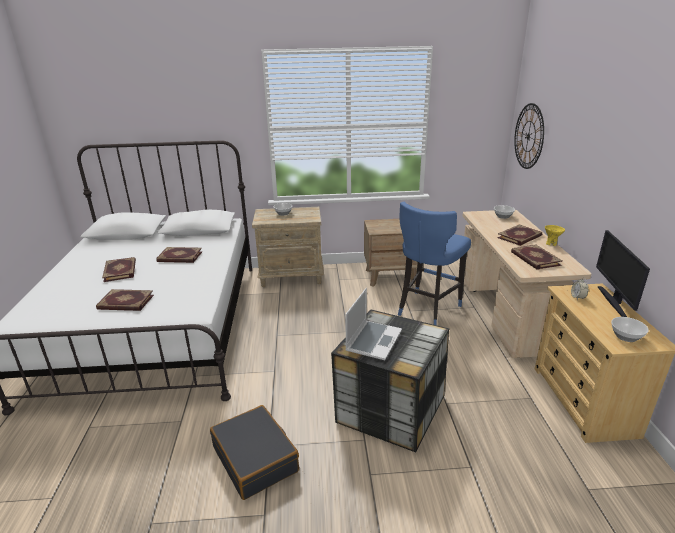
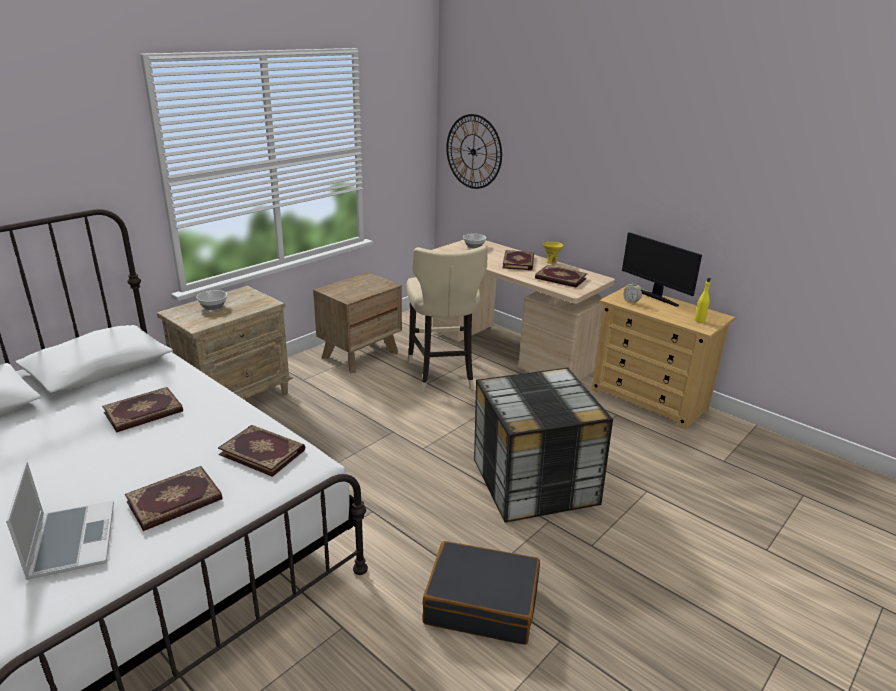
camera: 45 degrees left, 0 degrees up
book [102,257,136,282] -> book moved to [218,425,305,477]
laptop [345,288,402,360] -> laptop moved to [6,461,114,580]
blue stool [398,202,471,325] -> beige stool [406,245,488,393]
bowl [611,317,649,342] -> yellow bottle [695,278,711,323]

